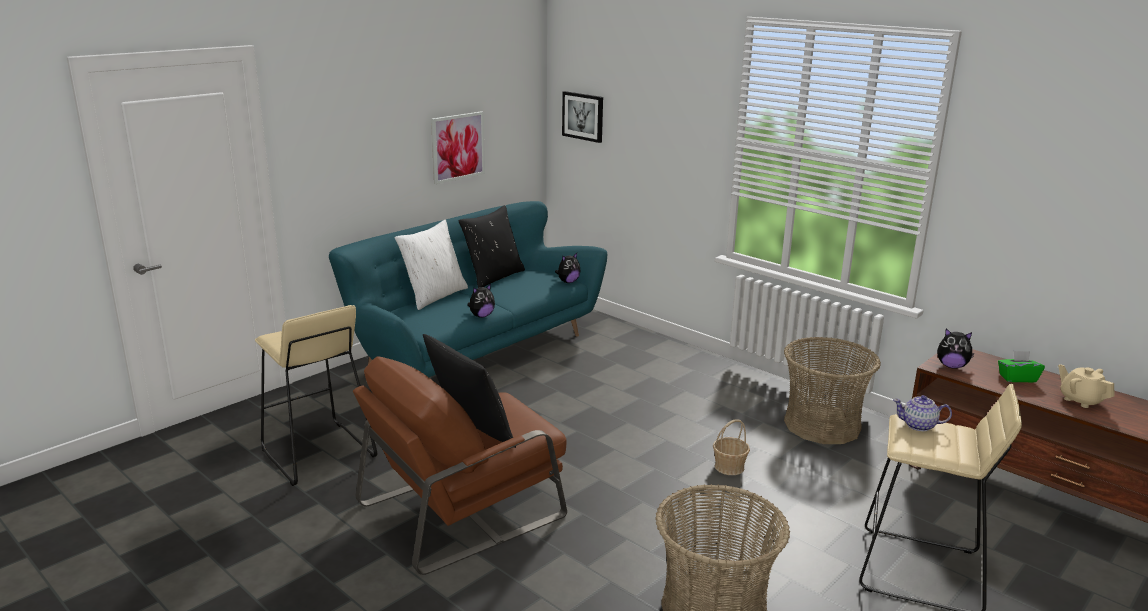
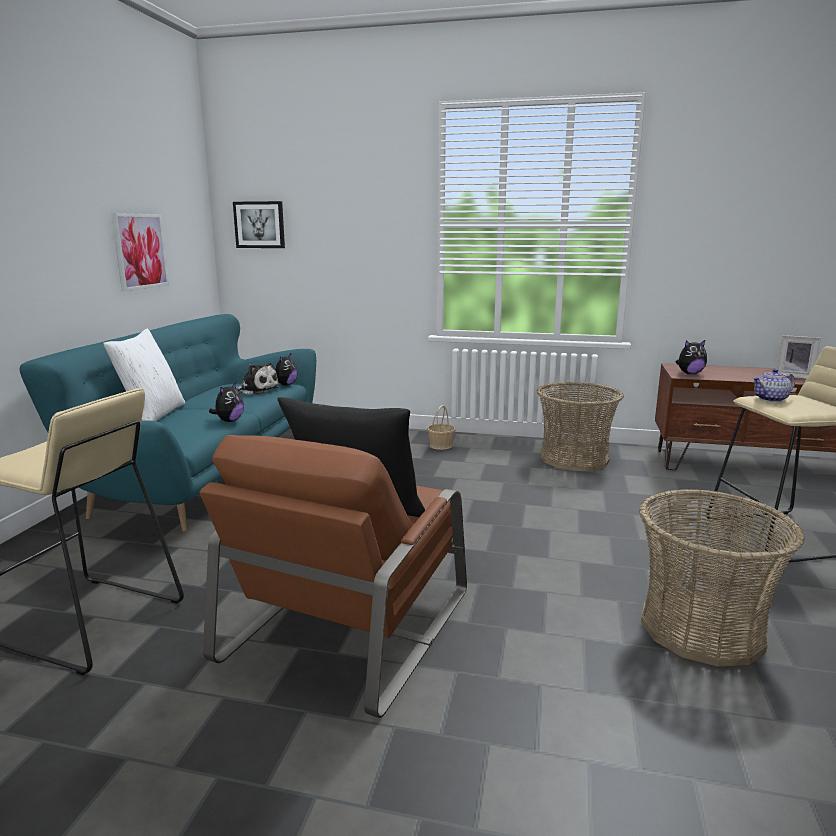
camera: 30 degrees left, 5 degrees down
black pillow [458,205,525,288] -> none
basket [713,419,750,475] -> basket moved to [427,405,456,450]
green tissue box [998,351,1045,382] -> none
beige teapot [1058,364,1114,408] -> picture frame [777,335,821,379]
none -> plush toy [236,362,280,395]

